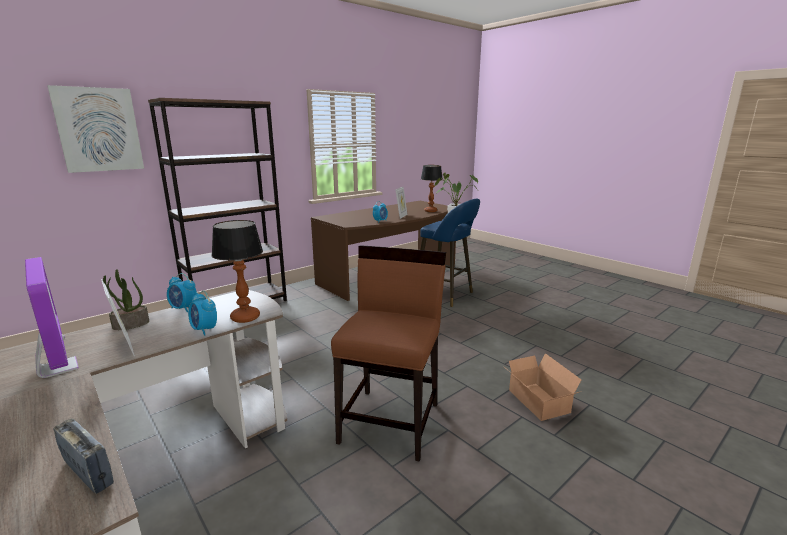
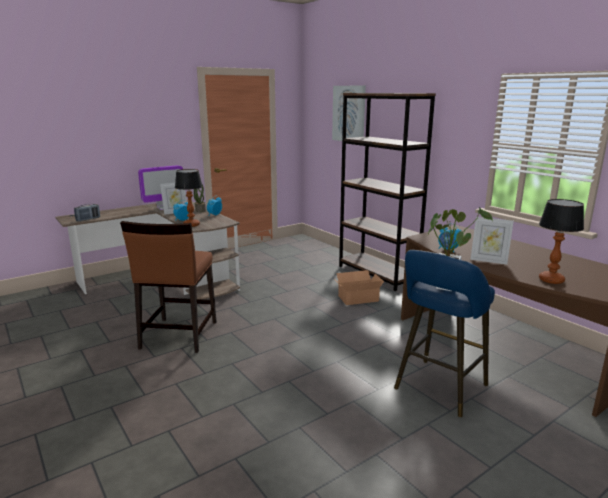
camera: 95 degrees right, 0 degrees up
brown chair [331,245,446,462] -> brown chair turned 75 degrees clockwise [120,221,216,353]
cardboard box [502,353,581,421] -> cardboard box moved to [335,270,384,305]

